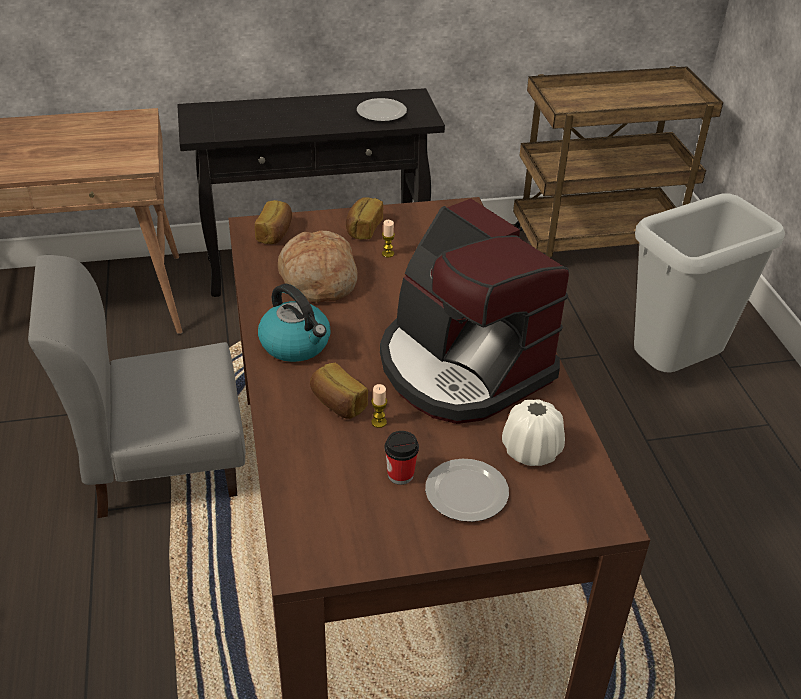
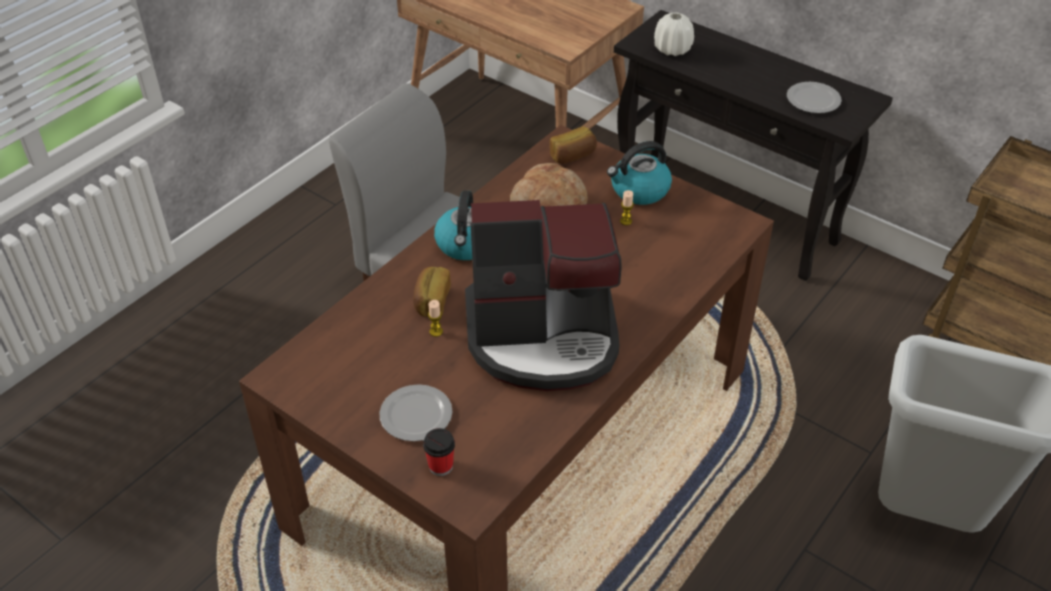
camera: 50 degrees right, 5 degrees up
bread [346,197,383,240] -> kettle [607,141,672,205]
coffee machine [380,199,569,424] -> coffee machine turned 105 degrees counterclockwise [465,200,622,391]
cup [384,431,419,485] -> cup moved to [423,428,455,476]
white vase [502,399,565,466] -> white vase moved to [654,12,694,56]

